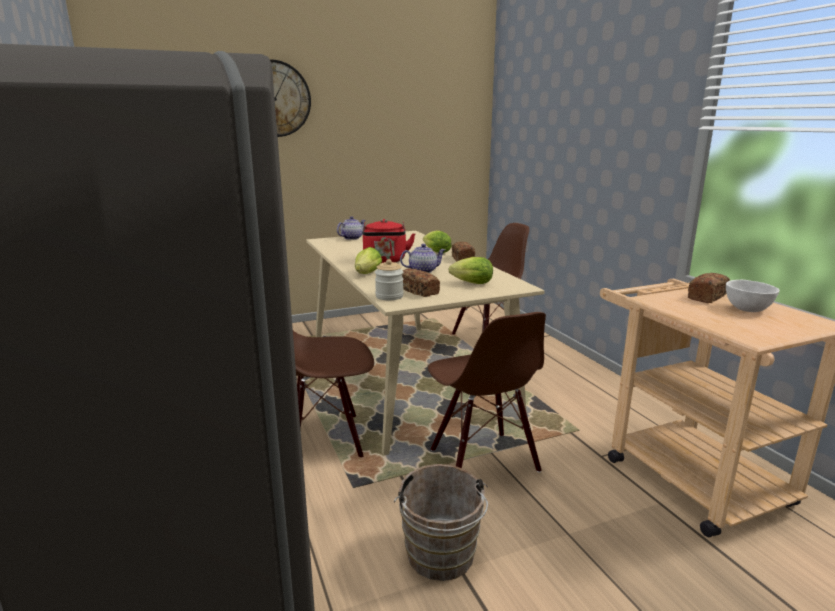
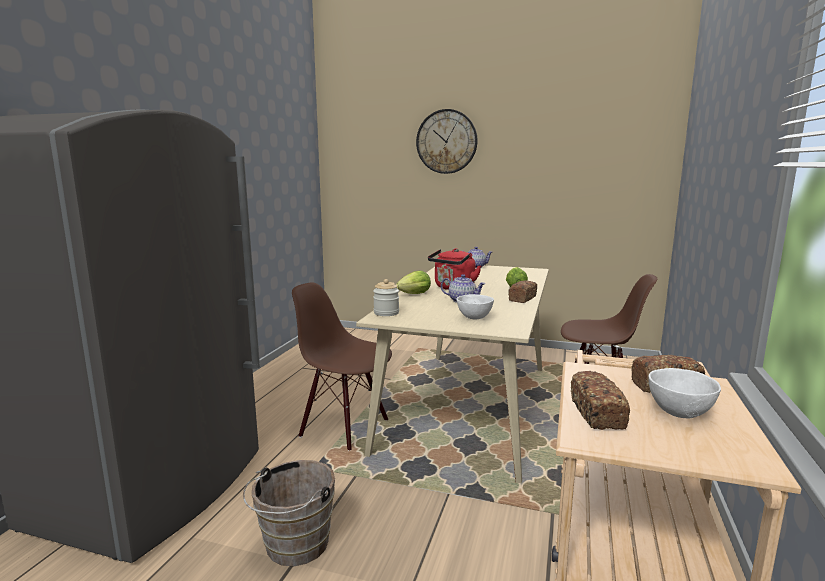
camera: 40 degrees right, 5 degrees down
bread [402,268,440,297] -> bread moved to [571,371,630,430]
brown chair [428,312,546,473] -> none
lettuce [449,257,493,284] -> white bowl [456,294,494,319]

